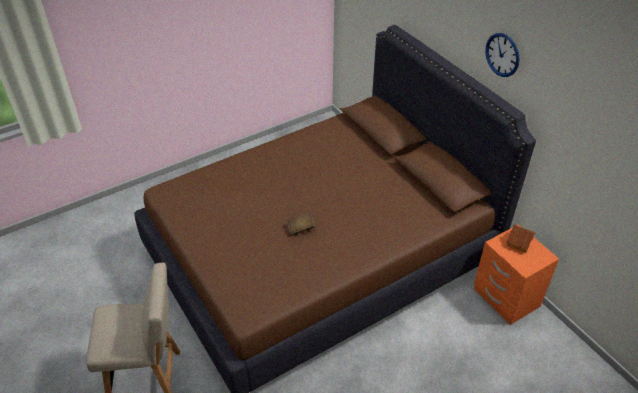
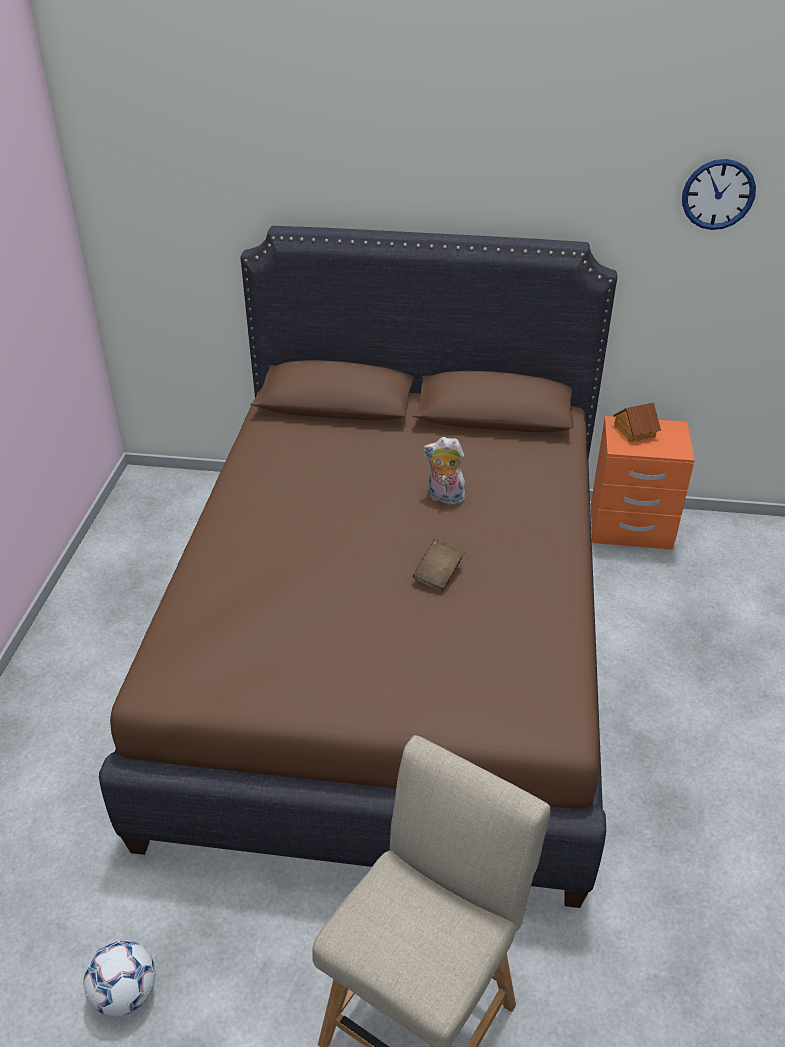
camera: 50 degrees left, 5 degrees down
wall clock [485,33,520,77] -> wall clock moved to [682,159,756,230]
none -> football [83,940,155,1017]
none -> plush toy [424,437,465,505]

